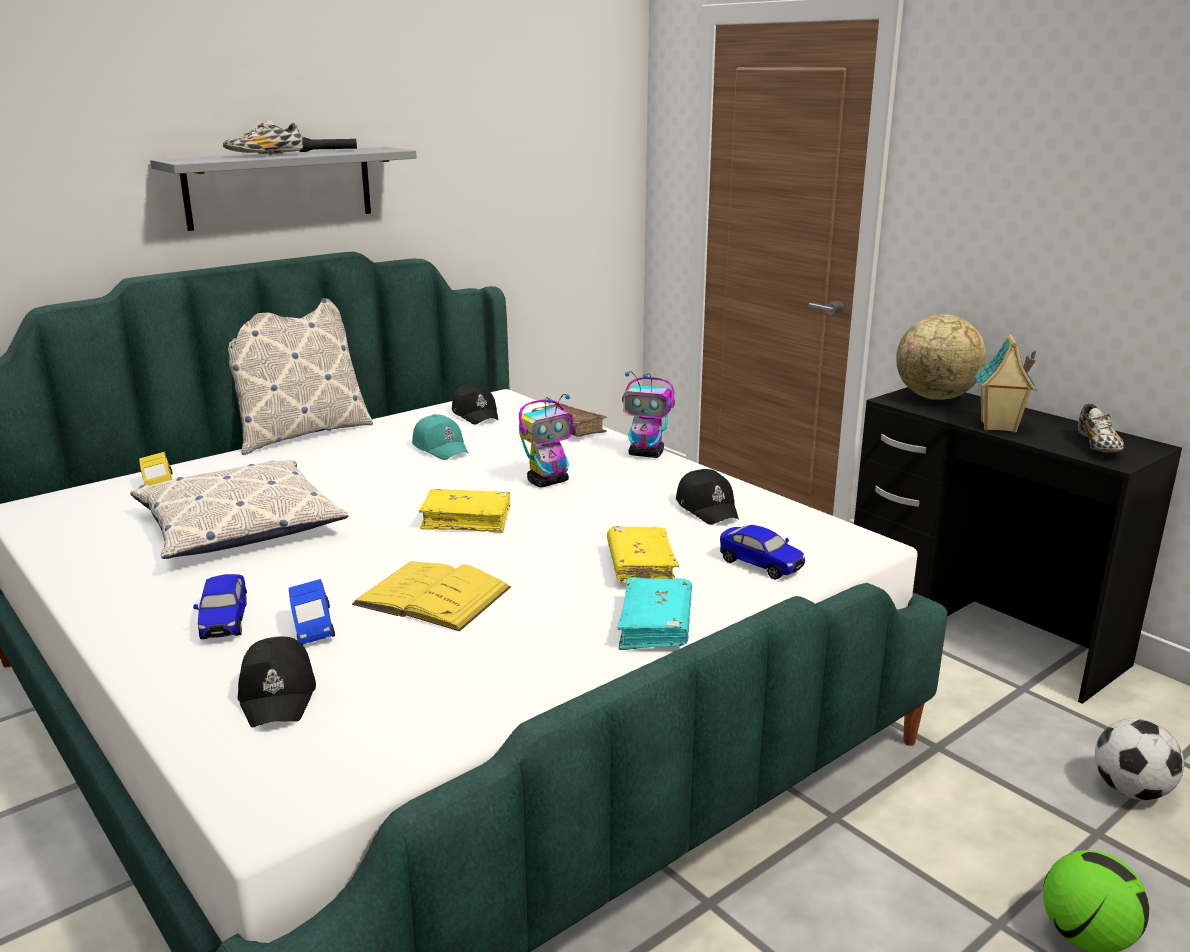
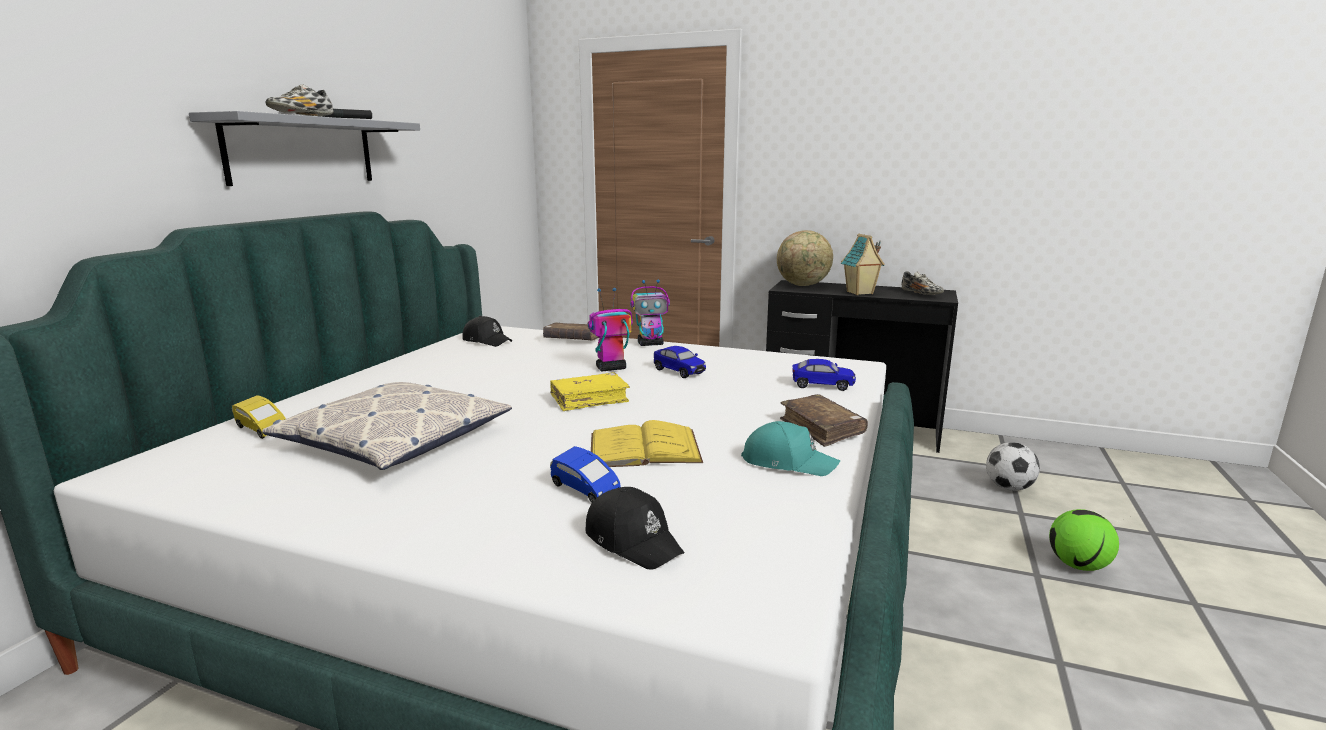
camera: 30 degrees left, 5 degrees down
toy car [193,574,247,639] -> toy car moved to [654,346,706,378]
pillow [228,298,373,455] -> none
turquoise cap [412,414,469,460] -> turquoise cap moved to [741,421,840,476]
toy robot [519,394,573,488] -> toy robot turned 135 degrees counterclockwise [588,288,633,371]
yellow book [607,526,679,583] -> none
turquoise book [617,578,692,650] -> brown book [780,394,868,447]
black cap [676,469,739,525] -> none

